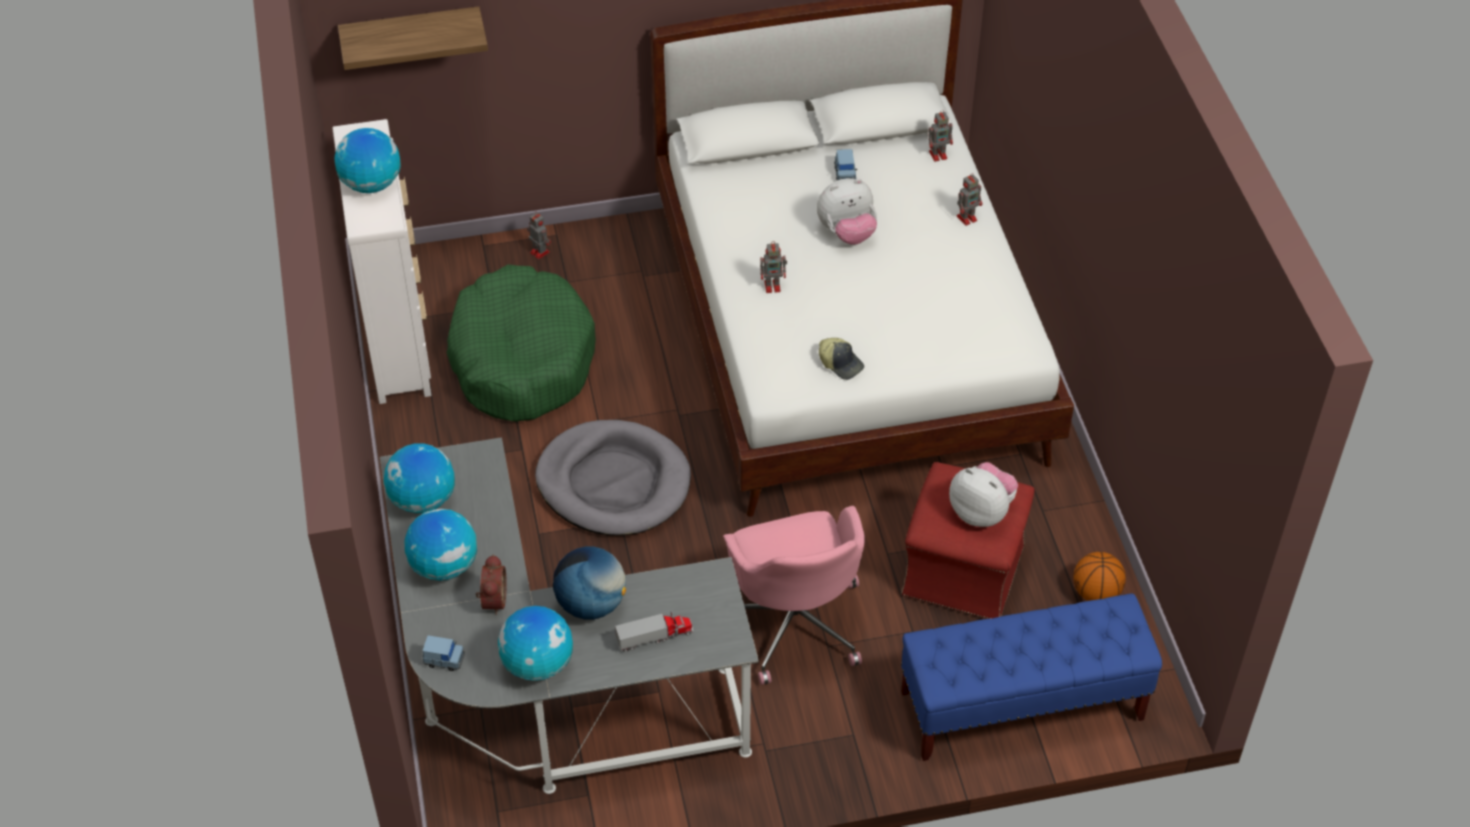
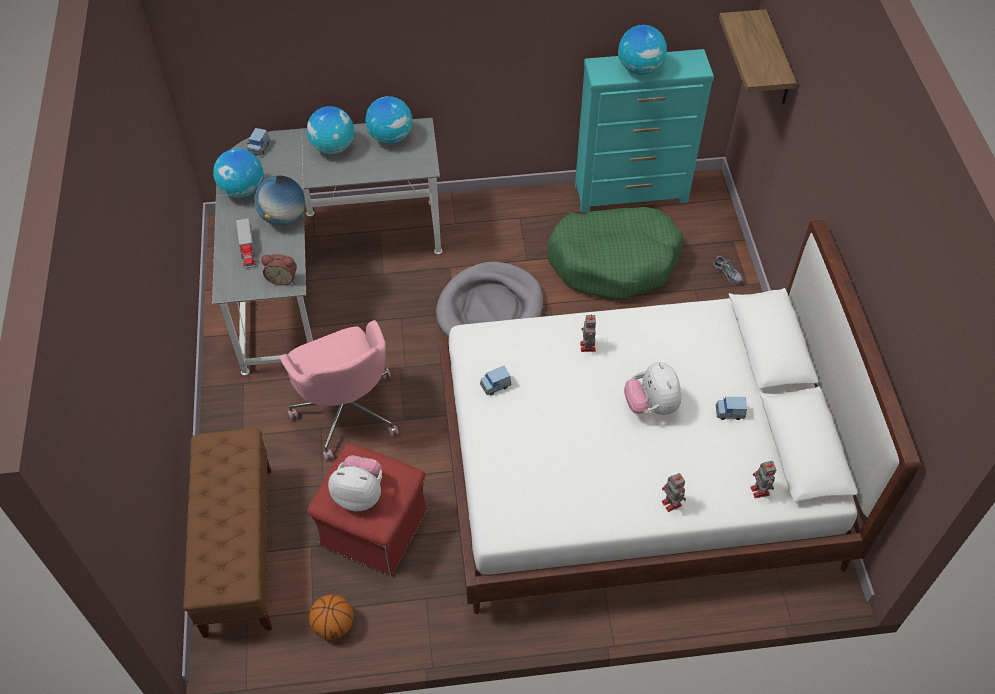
camera: 95 degrees right, 5 degrees up
white dresser [332,119,431,404] -> turquoise dresser [575,49,714,212]
alarm clock [476,554,507,615] -> alarm clock moved to [261,254,297,285]
toy robot [527,211,551,259] -> shoe [713,256,743,284]
pink office chair [723,506,865,685] -> pink office chair turned 105 degrees counterclockwise [279,320,399,461]
cap [819,338,864,380] -> blue toy car [480,366,511,395]
blue bench [901,593,1162,761] -> brown bench [183,428,272,638]
plush toy [949,462,1018,527] -> plush toy turned 120 degrees counterclockwise [328,455,382,511]

